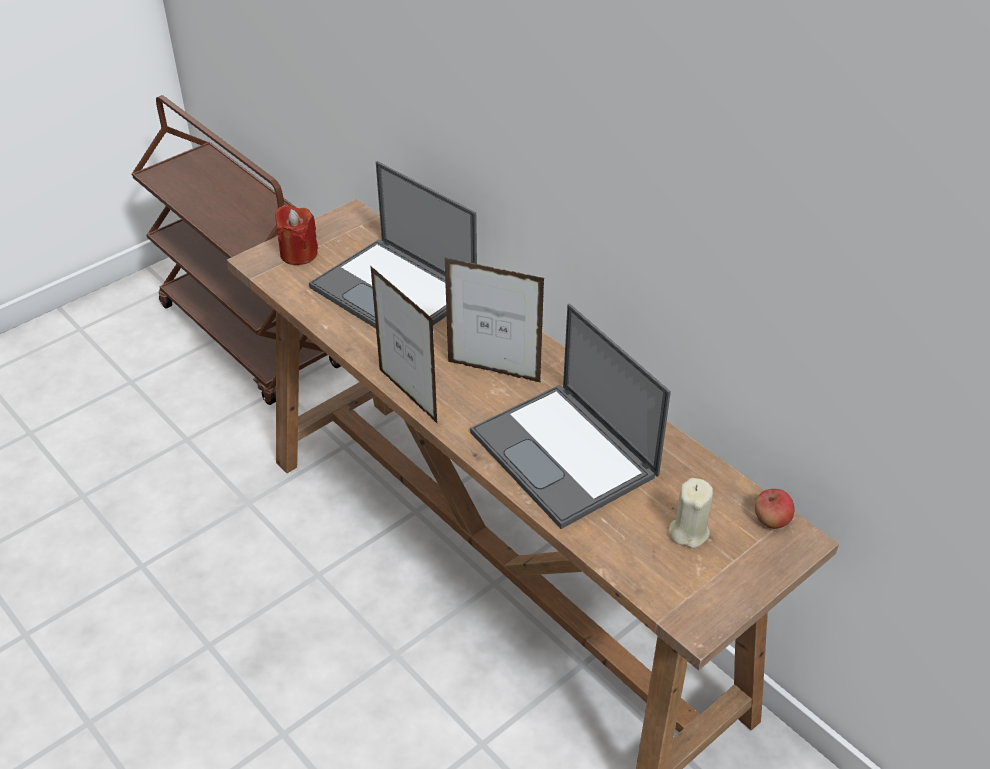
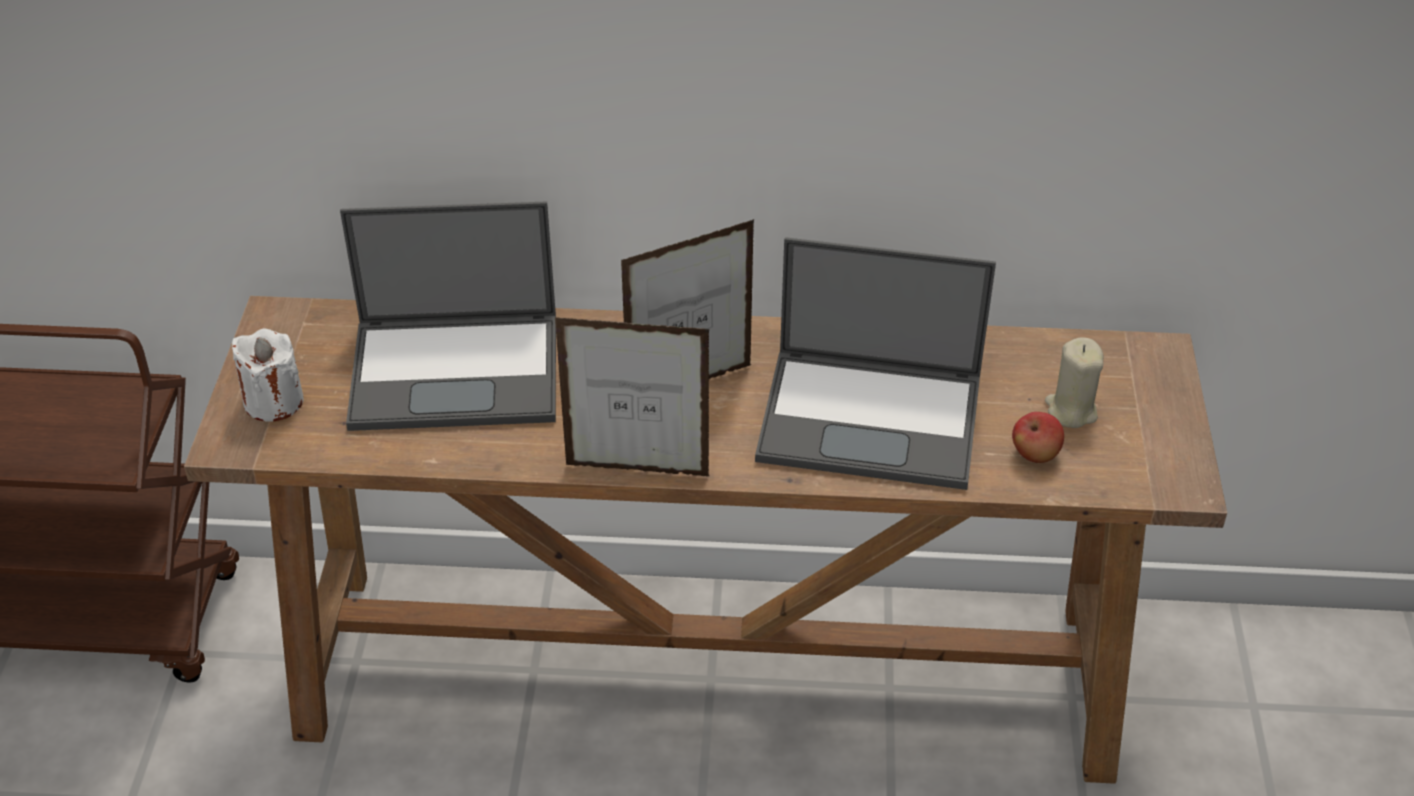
camera: 45 degrees left, 0 degrees up
red candle [275,204,318,265] -> white candle [232,329,304,422]
apple [755,489,795,529] -> apple moved to [1012,412,1064,463]

